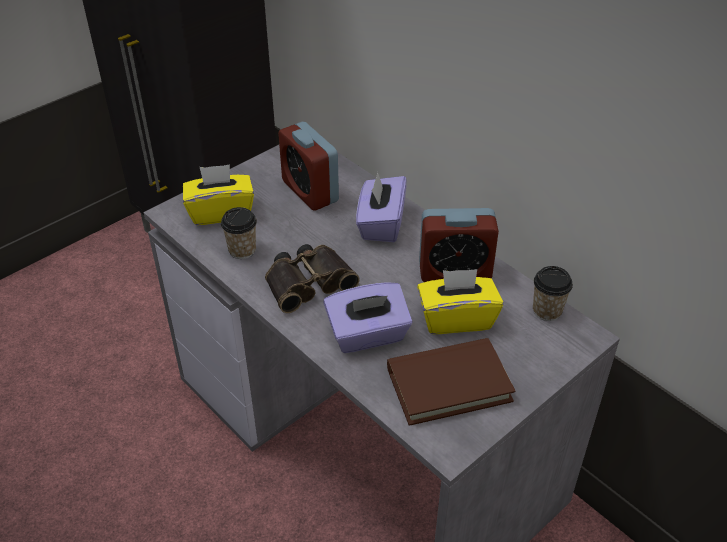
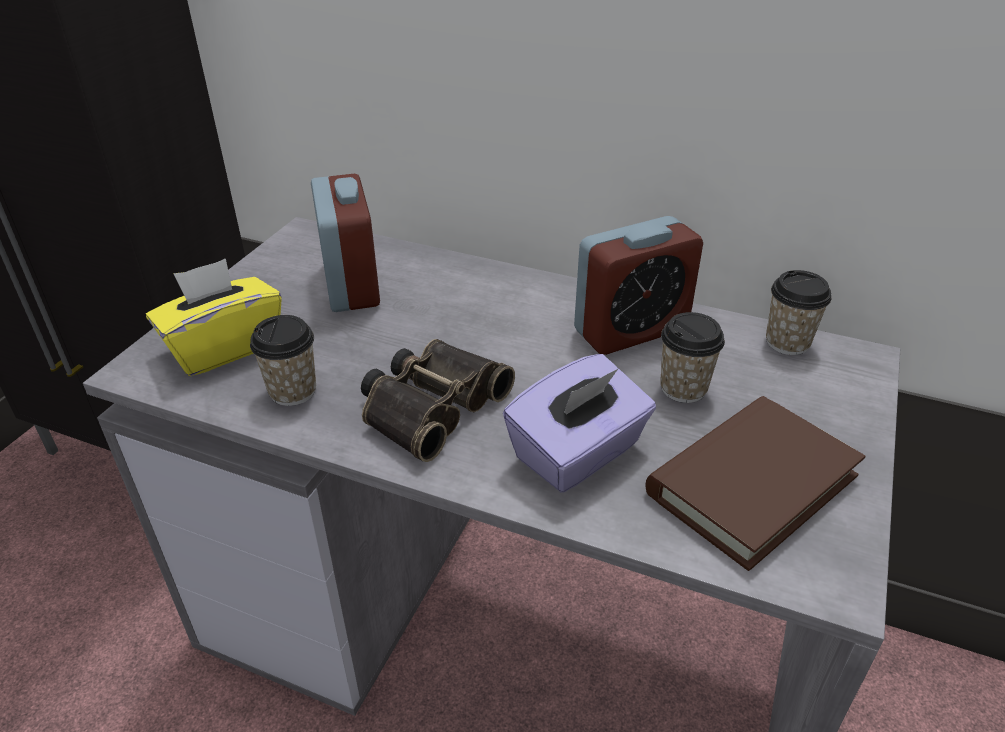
camera: 25 degrees left, 5 degrees down
alarm clock [278,122,339,211] -> alarm clock turned 135 degrees counterclockwise [311,174,380,312]
purple tissue box [356,172,407,242] -> none
yellow tissue box [417,269,503,334] -> cup [660,312,725,403]

